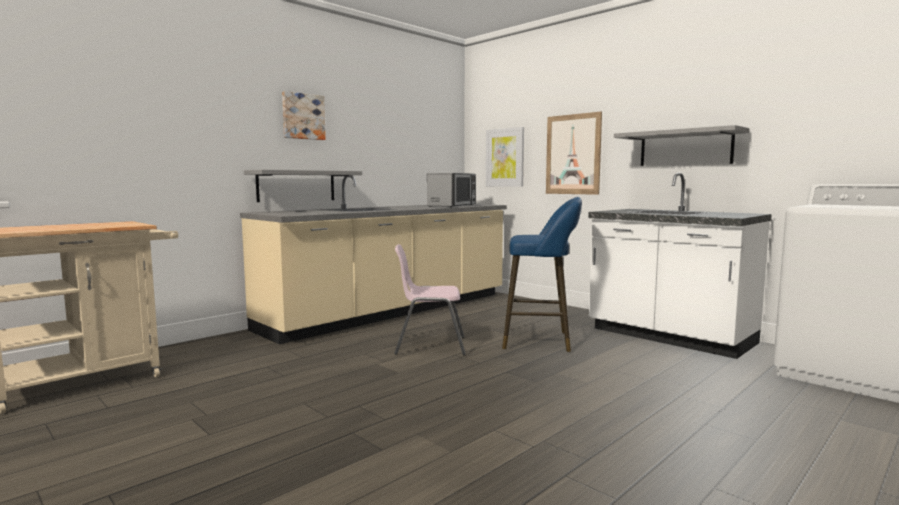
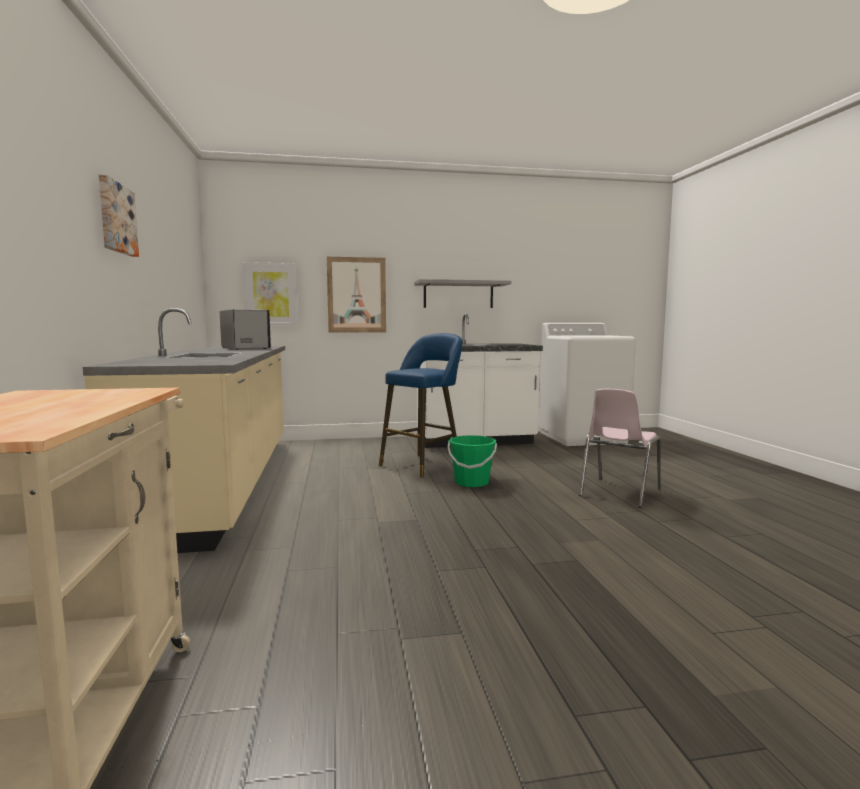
camera: 55 degrees left, 0 degrees up
grey shelf [244,170,362,202] -> none
pink chair [394,244,466,355] -> pink chair moved to [579,389,661,508]
none -> green bucket [448,435,497,487]

